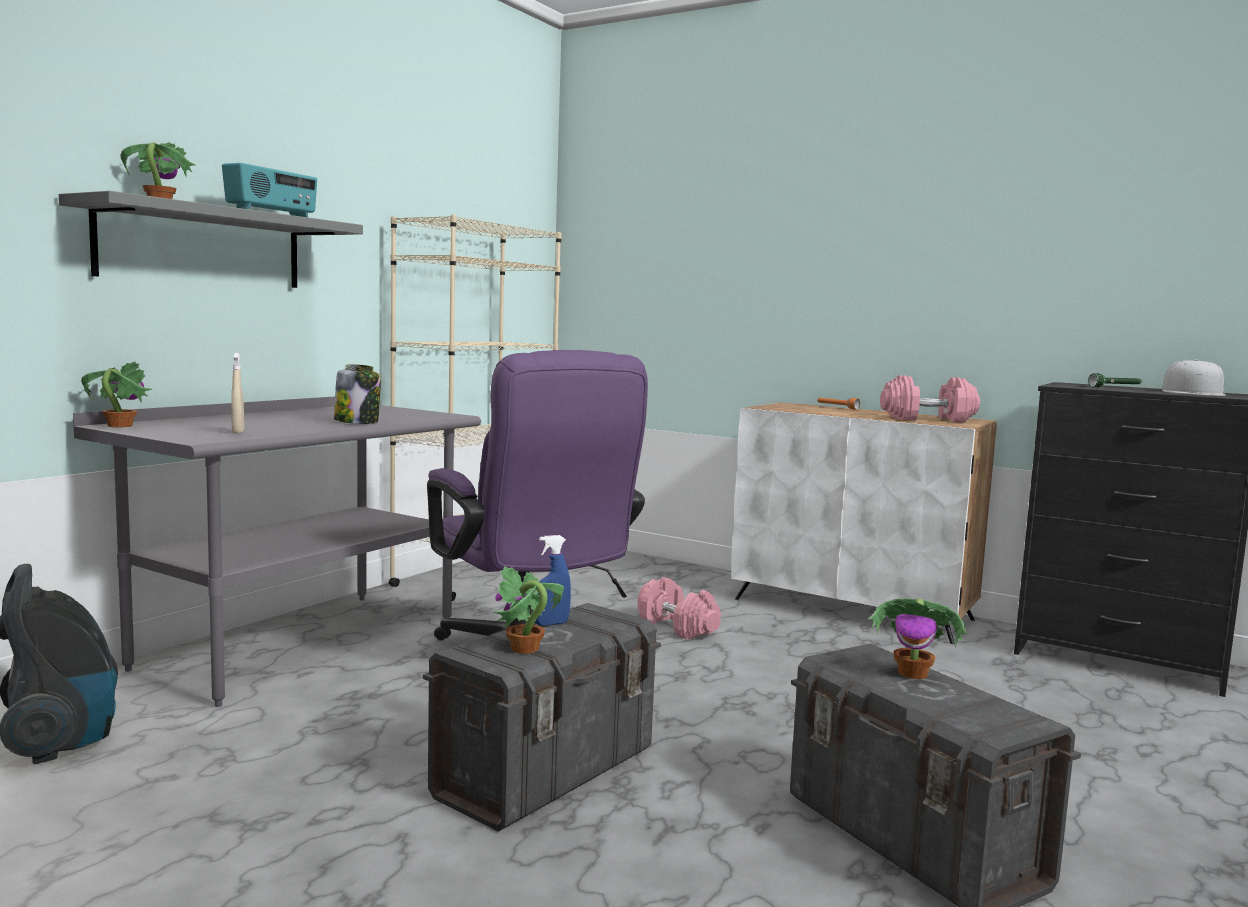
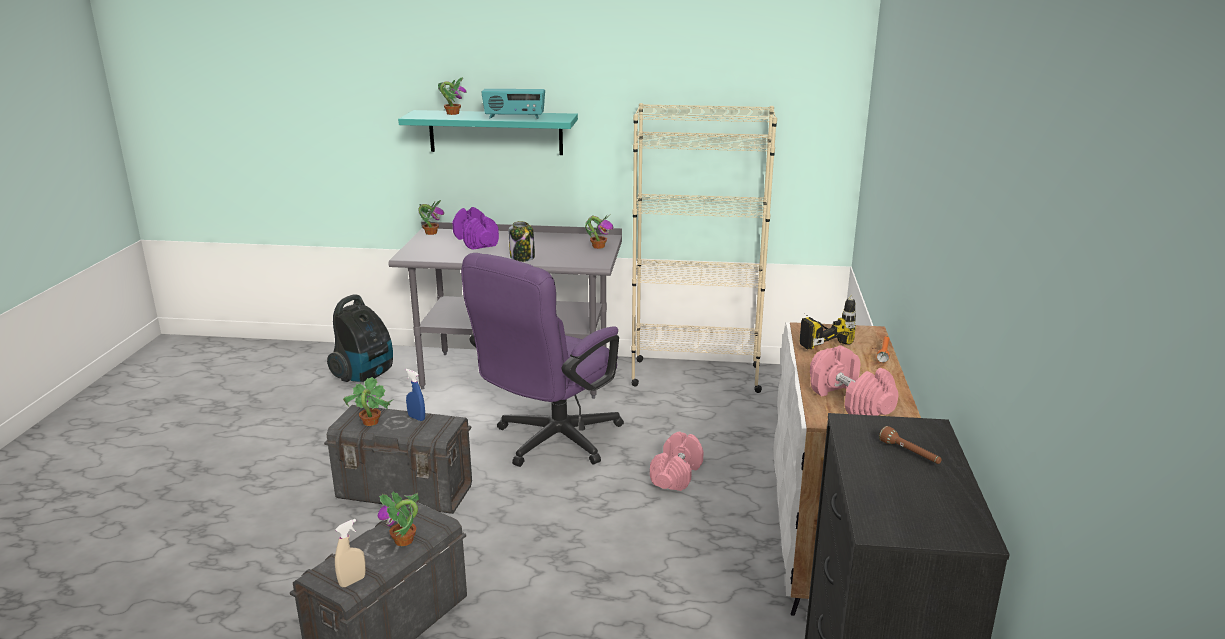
camera: 65 degrees right, 15 degrees up
grey shelf [59,191,363,288] -> turquoise shelf [398,110,578,155]
beige spray bottle [231,352,244,434] -> beige spray bottle moved to [335,519,366,587]
green flashlight [1088,373,1142,387] -> brown flashlight [879,426,942,464]
white cap [1162,359,1226,396] -> none
none -> purple dumbbell [452,207,499,250]
none -> potted plant [585,214,613,249]
none -> power drill [800,295,856,350]

